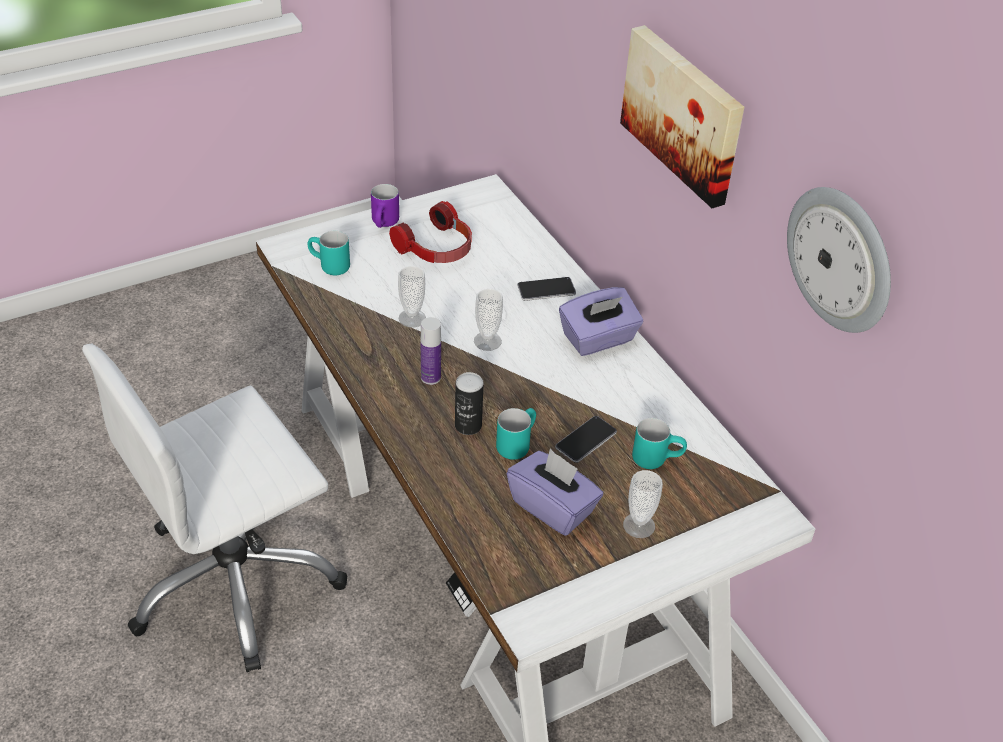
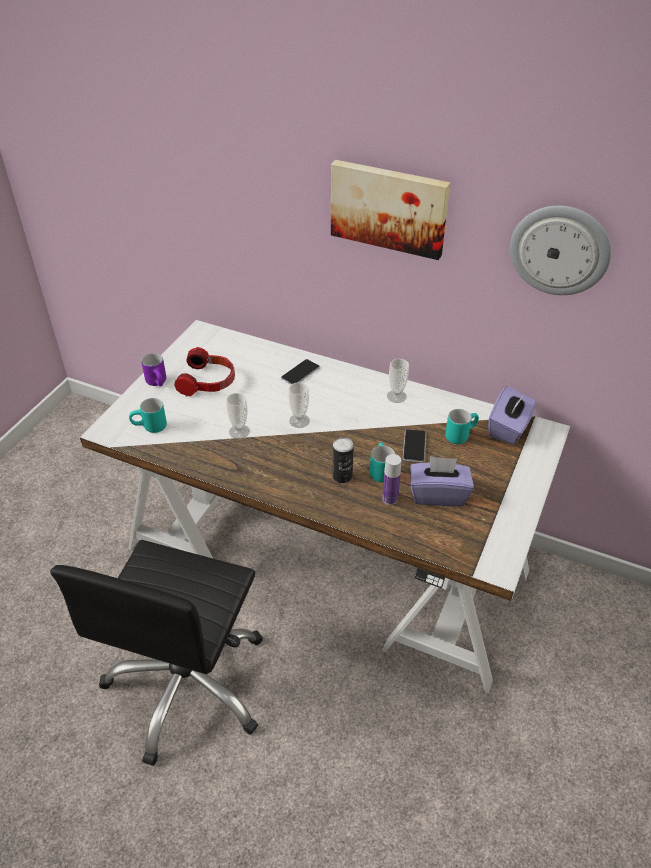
camera: 35 degrees left, 0 degrees up
white office chair [82,344,348,672] -> black office chair [50,540,263,766]
bottle [420,317,441,385] -> bottle moved to [382,454,401,505]
purple tissue box [559,287,643,356] -> purple tissue box moved to [488,386,536,444]
cup [623,470,663,538] -> cup moved to [387,359,409,403]

